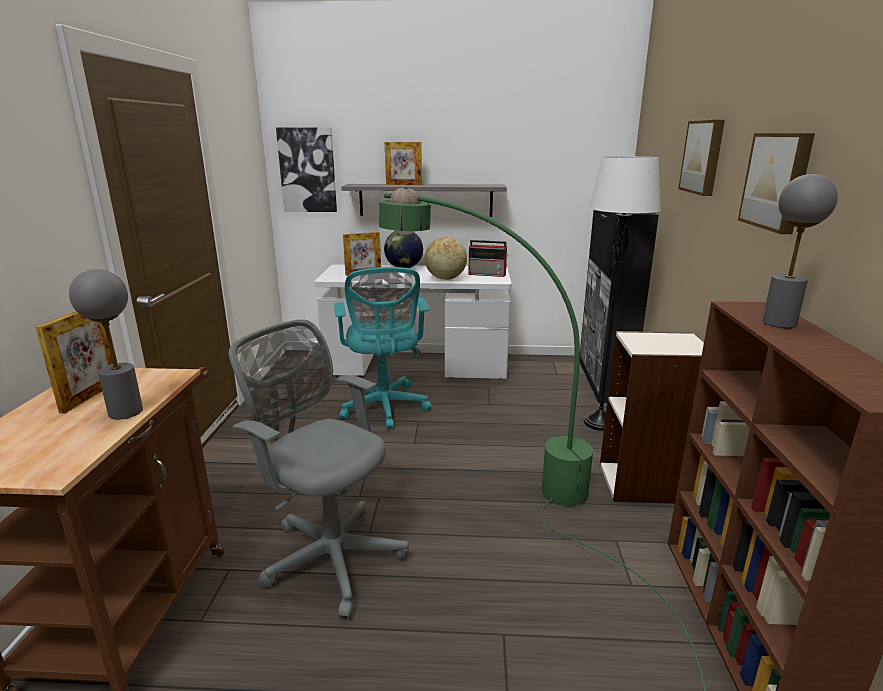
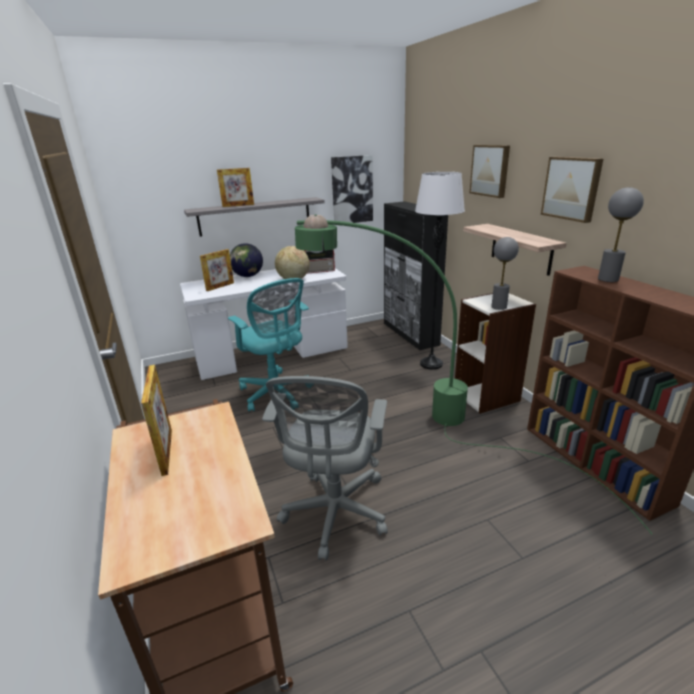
camera: 25 degrees left, 5 degrees up
grey table lamp [69,269,143,419] -> grey table lamp moved to [491,237,519,310]
grey office chair [228,319,409,619] -> grey office chair turned 90 degrees counterclockwise [262,376,388,560]
picture [276,127,337,212] -> picture moved to [331,155,373,223]
none -> shelf [463,224,567,276]

